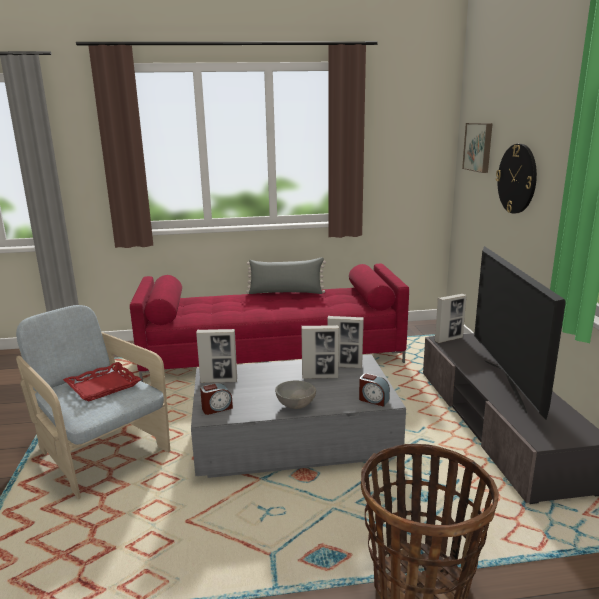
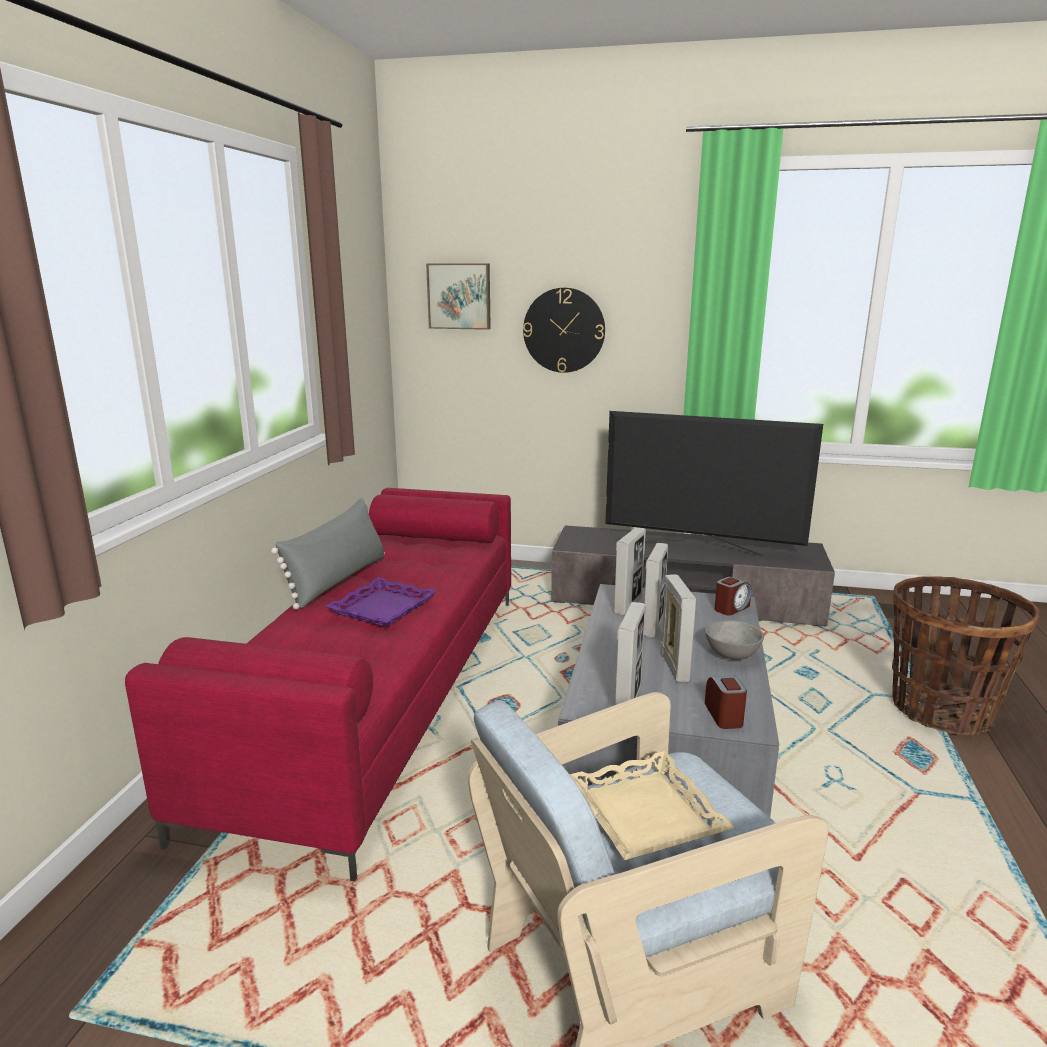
camera: 70 degrees left, 0 degrees up
red tray [63,362,141,401] -> beige tray [570,751,735,860]
picture frame [435,294,466,343] -> picture frame moved to [660,574,696,682]
none -> purple tray [325,577,437,627]

